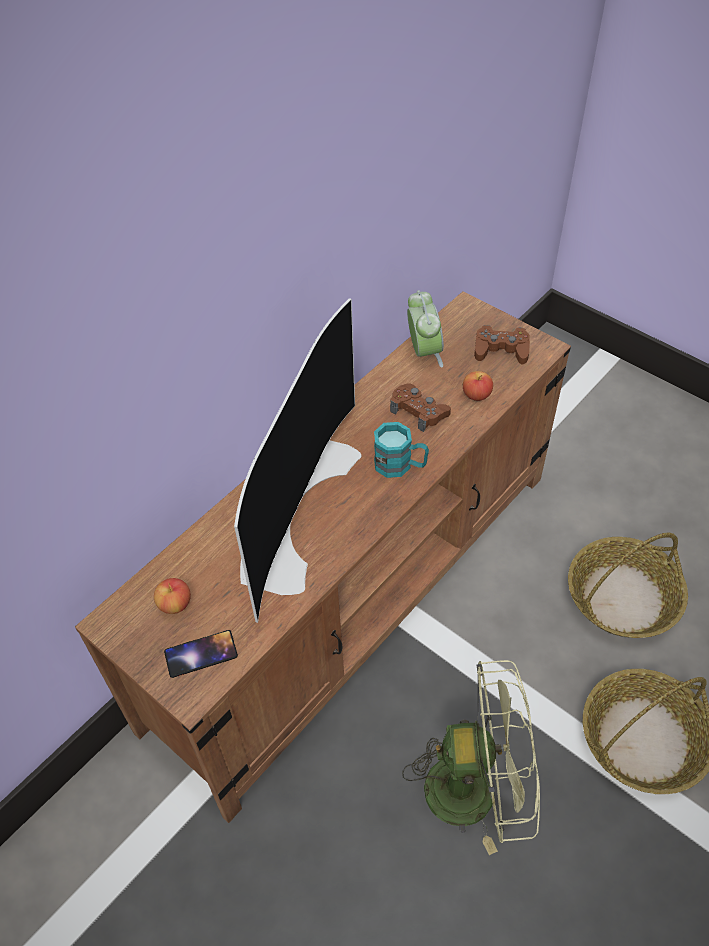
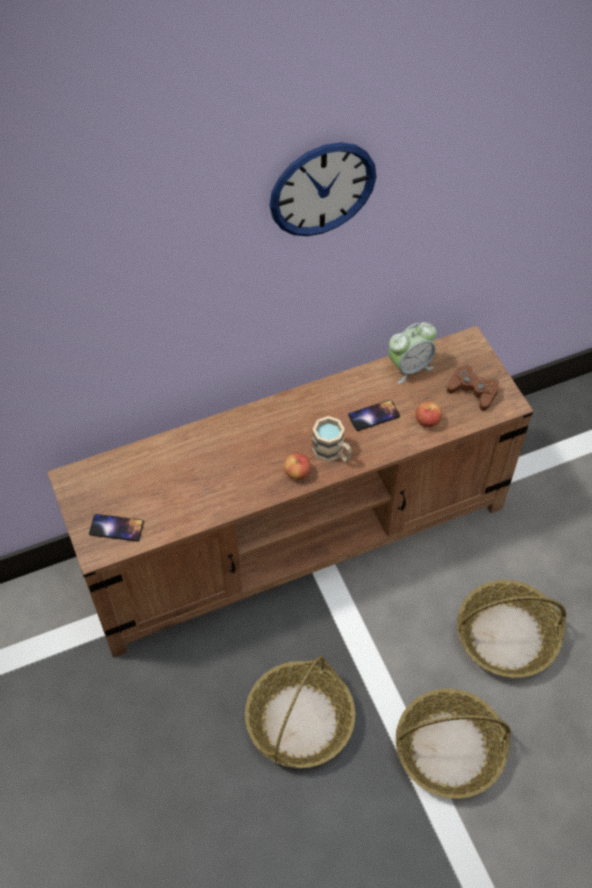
camera: 25 degrees right, 5 degrees up
apple [154,578,191,614] -> apple moved to [284,453,311,480]
television [234,298,362,623] -> none
turquoise mug [374,422,429,478] -> beige mug [312,416,352,462]
brown game controller [390,383,451,432] -> phone [348,400,400,431]
green fan [402,660,540,855] -> basket [245,656,355,768]
alarm clock [407,290,444,368] -> alarm clock turned 45 degrees clockwise [388,322,437,384]
none -> wall clock [269,142,376,236]

